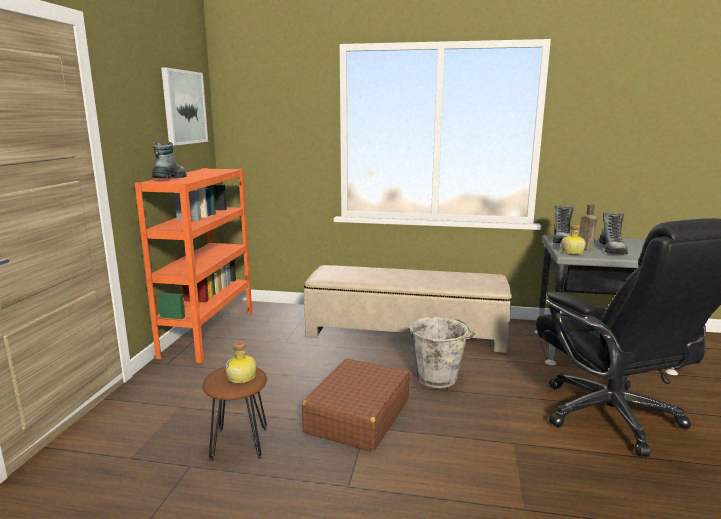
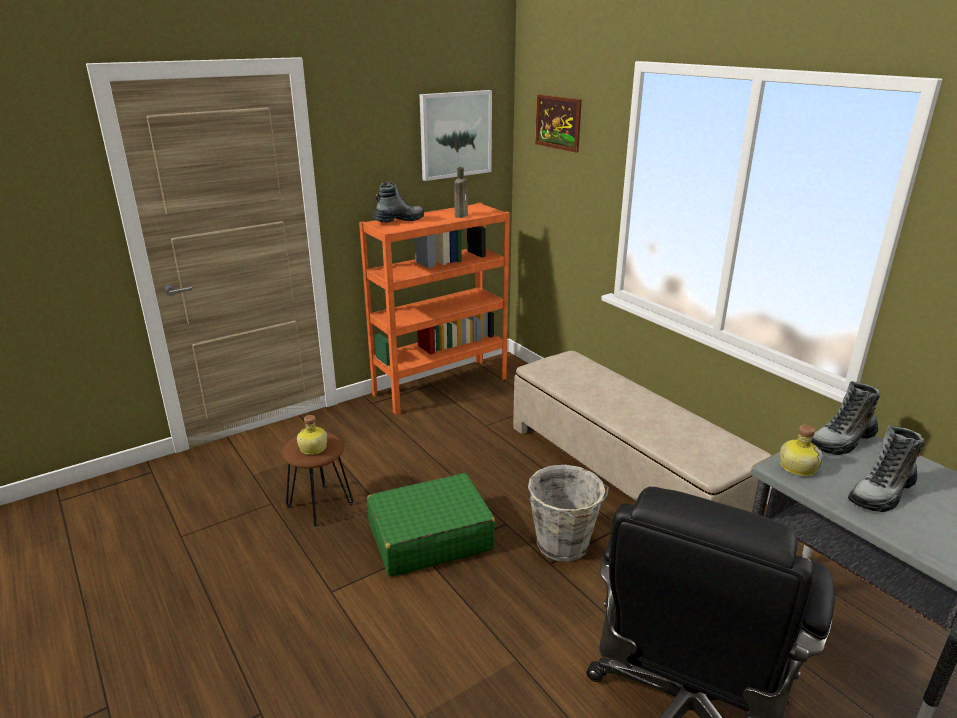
camera: 45 degrees right, 10 degrees up
brown suitcase [302,359,410,452] -> green suitcase [367,473,496,577]
brown bottle [579,204,597,251] -> brown bottle moved to [454,167,468,218]
none -> picture [535,94,582,153]

